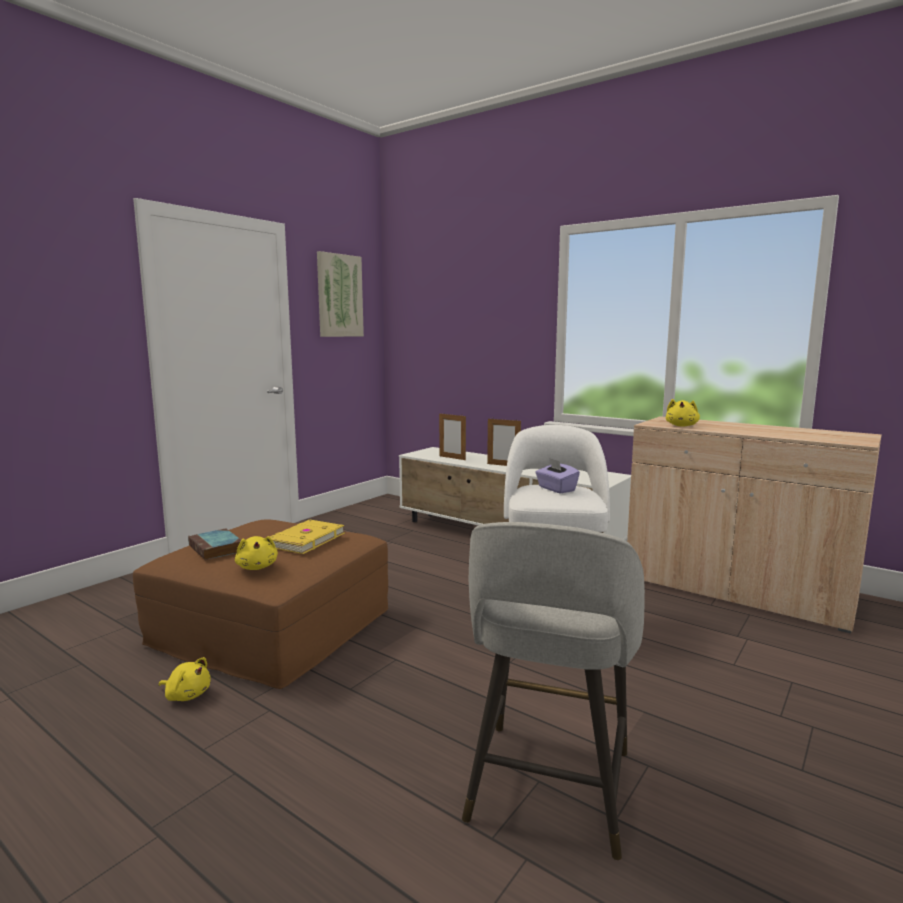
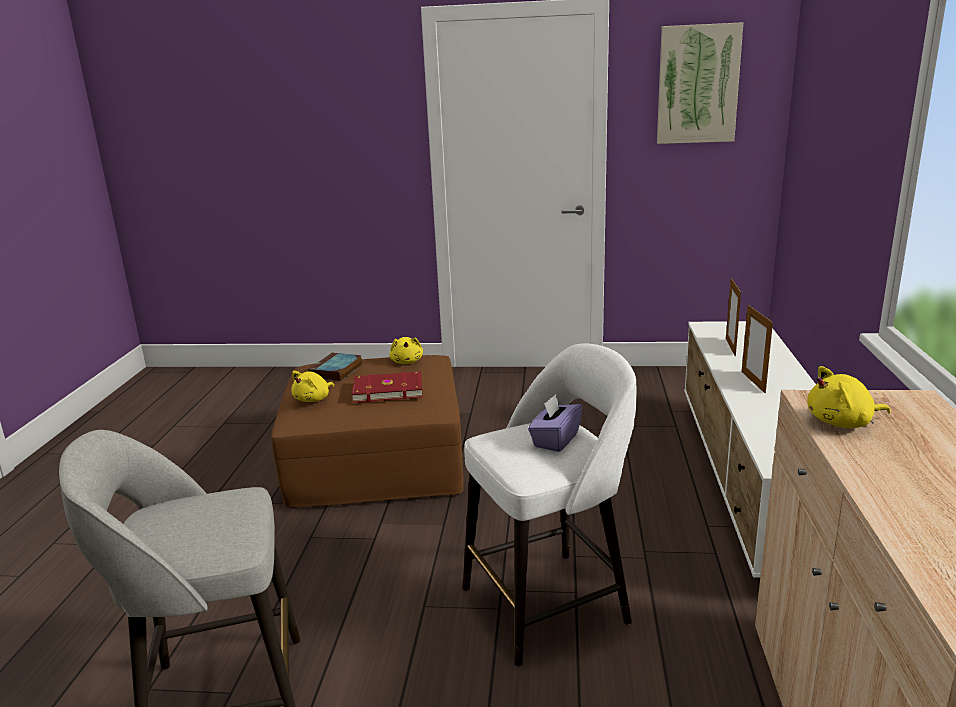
camera: 60 degrees right, 10 degrees up
yellow plush toy [159,657,211,701] -> yellow plush toy moved to [389,337,423,364]
yellow book [270,519,345,554] -> red book [352,371,423,403]

